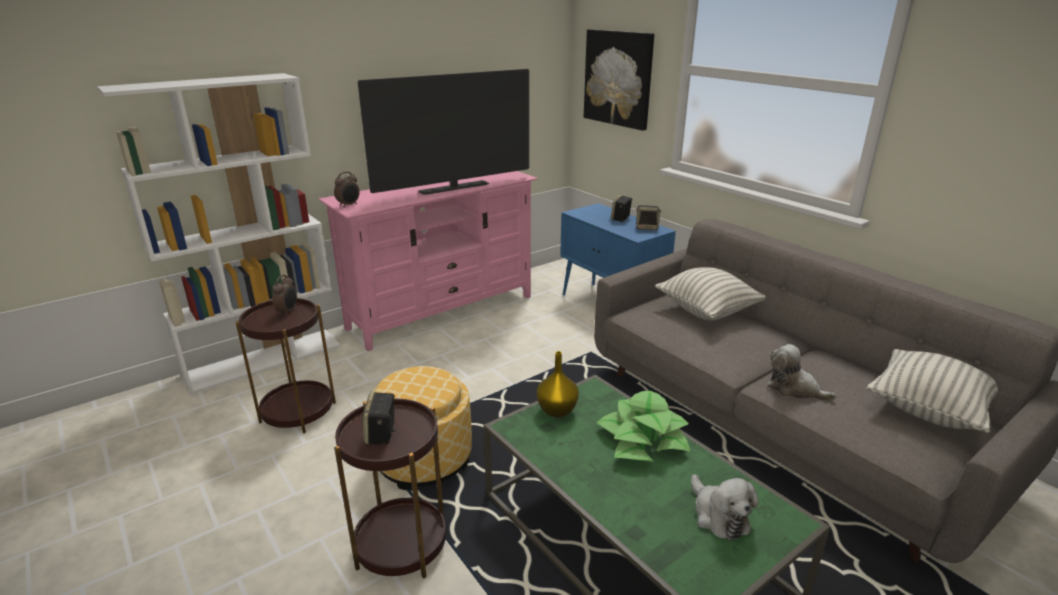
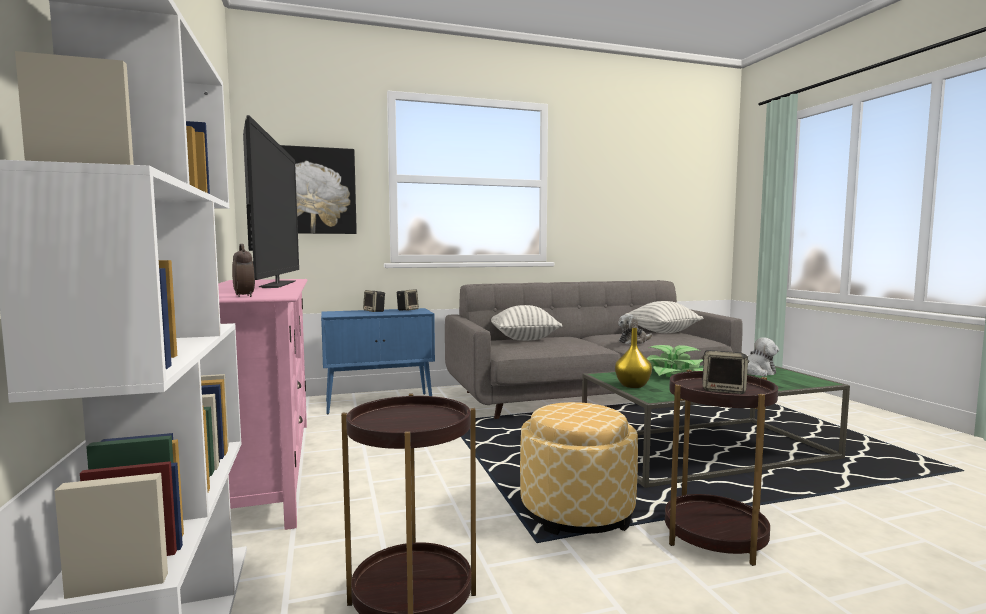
camera: 70 degrees left, 20 degrees down
alarm clock [272,275,297,316] -> none

